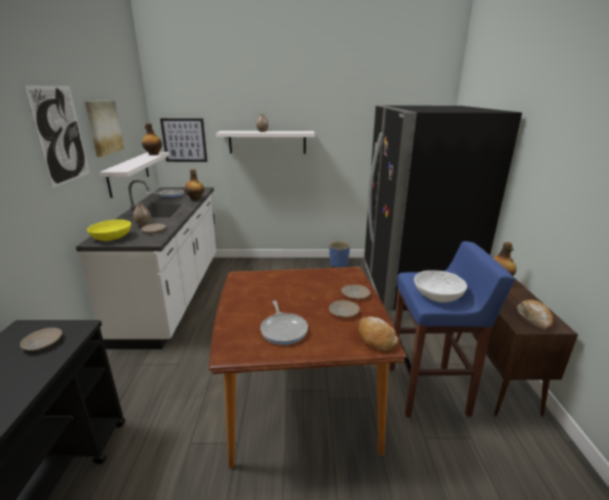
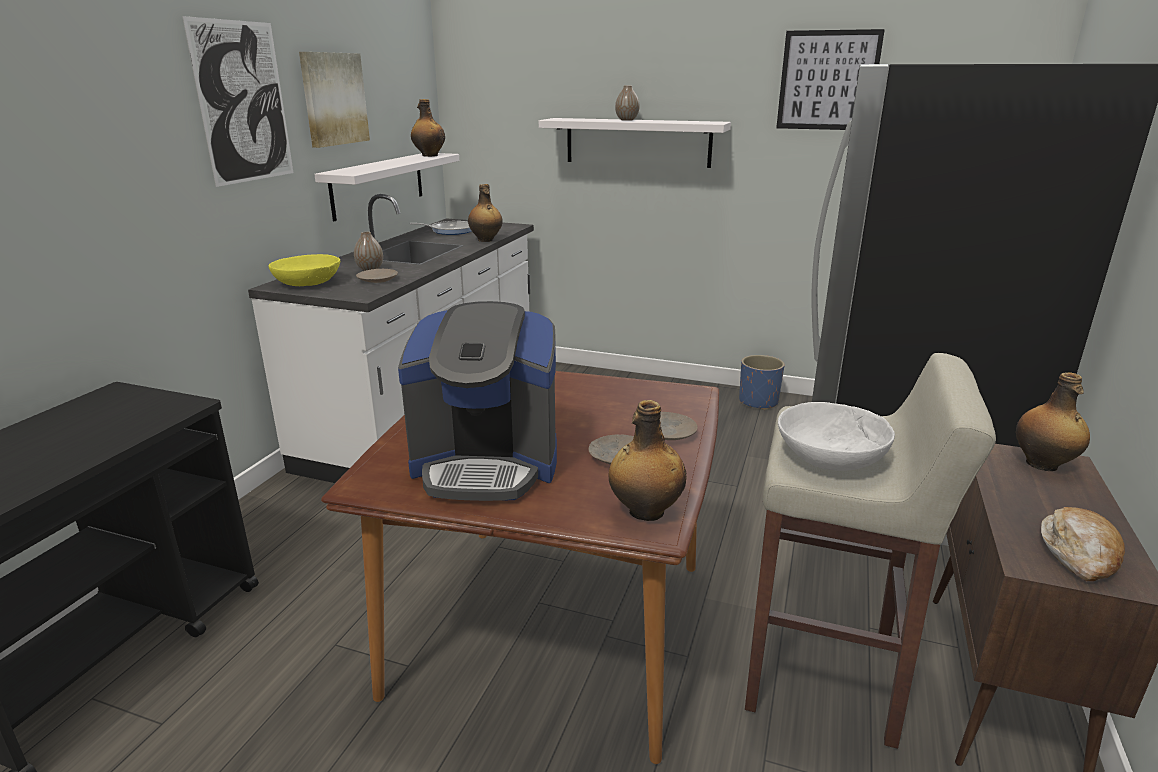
camera: 20 degrees right, 0 degrees up
beige plate [20,328,62,351] -> none
picture [160,118,207,162] -> picture moved to [776,29,885,130]
frying pan [260,300,308,345] -> coffee machine [398,301,557,501]
bread [358,317,398,351] -> bottle [608,400,686,521]
blue stool [390,241,515,417] -> beige stool [745,353,996,749]

